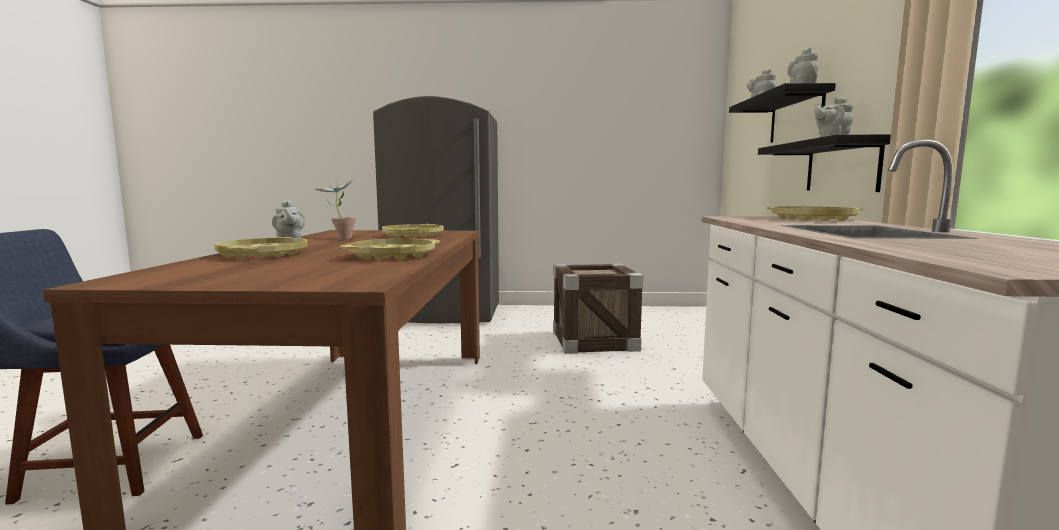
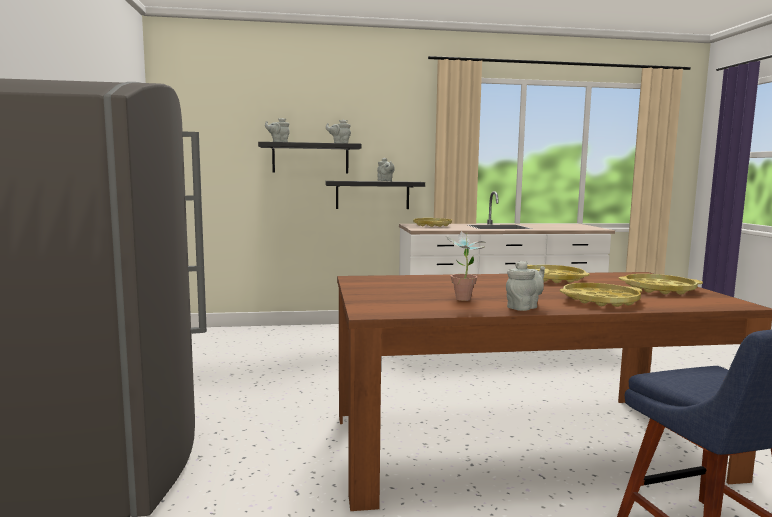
camera: 100 degrees left, 0 degrees up
yellow tray [382,224,444,238] -> yellow tray moved to [619,274,703,295]
crate [553,263,644,354] -> none

